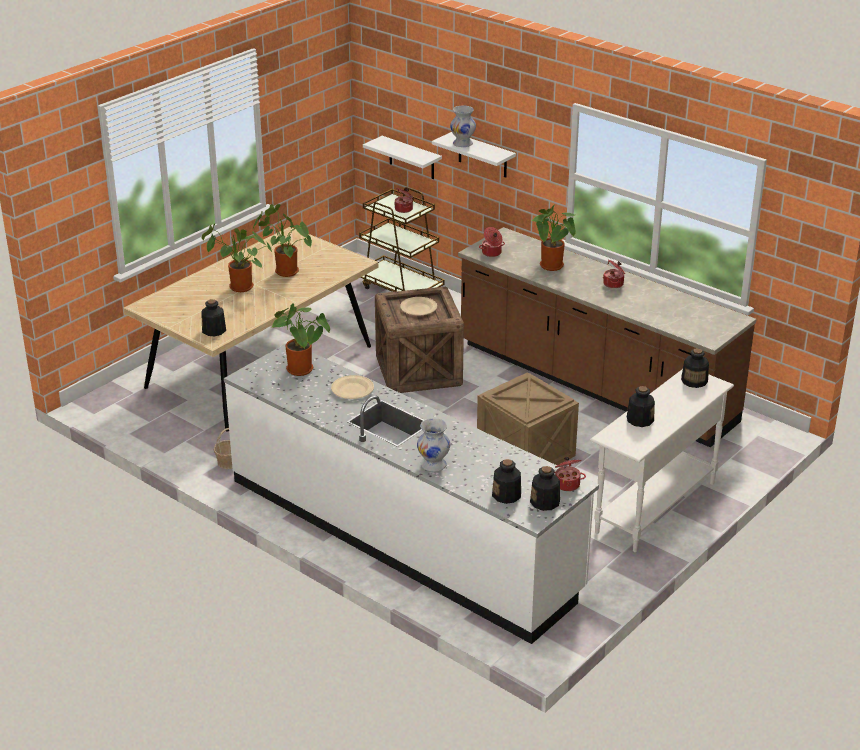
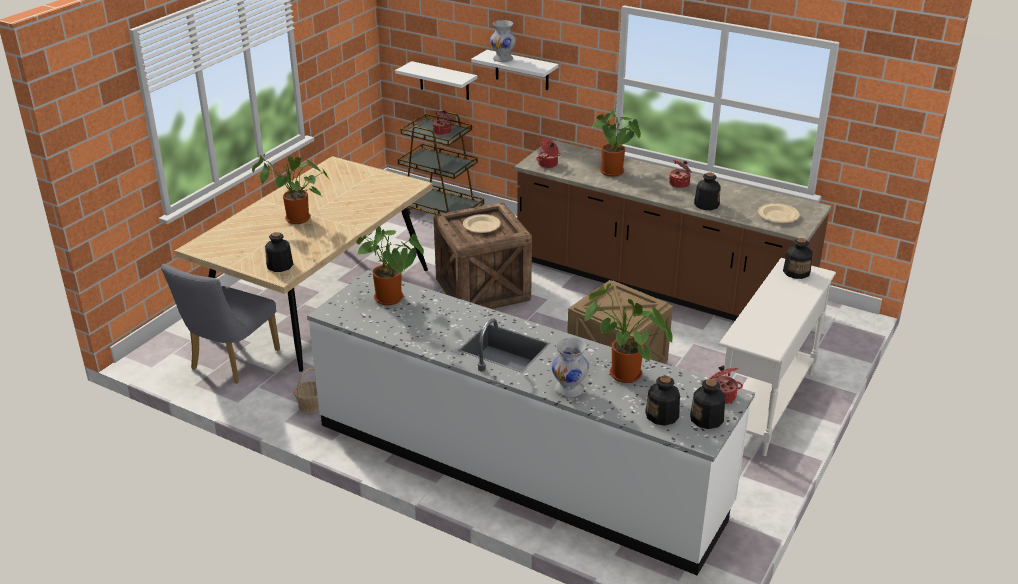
camera: 10 degrees left, 0 degrees up
potted plant [253,204,312,277] -> potted plant moved to [585,283,673,383]
beige plate [331,375,374,399] -> beige plate moved to [758,203,799,223]
bottle [627,386,655,427] -> bottle moved to [694,172,721,210]
none -> grey chair [161,264,280,384]

